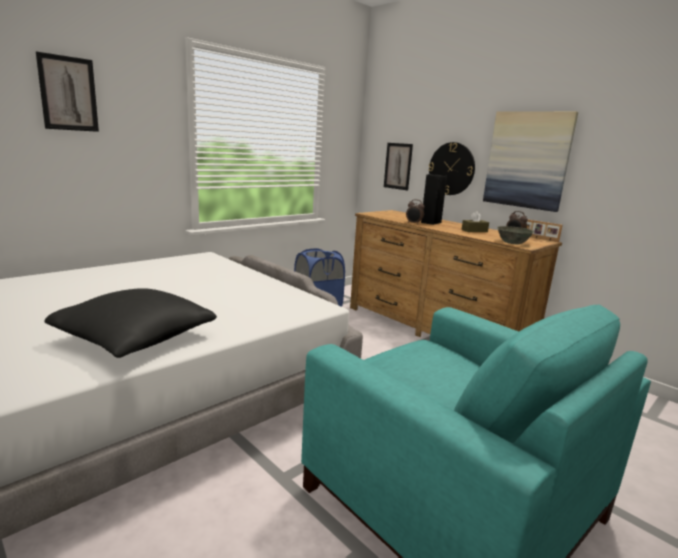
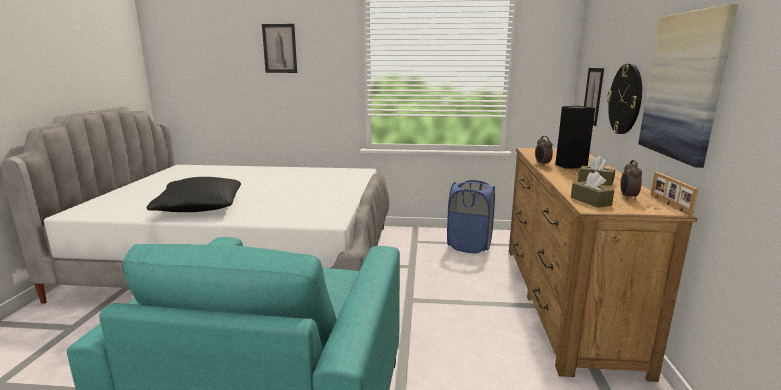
camera: 50 degrees right, 0 degrees up
grey bowl [497,226,534,244] -> brown tissue box [571,171,614,208]

